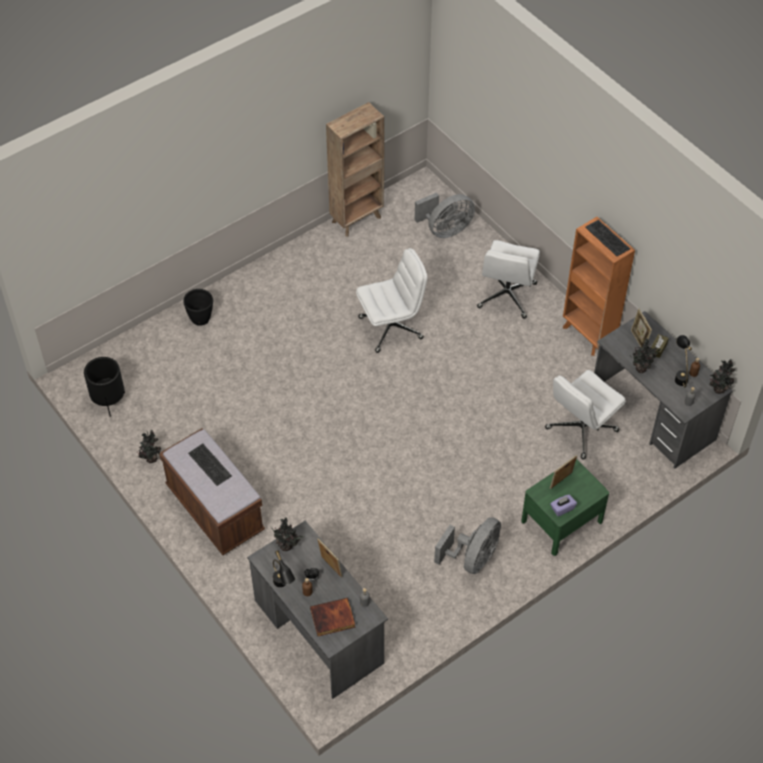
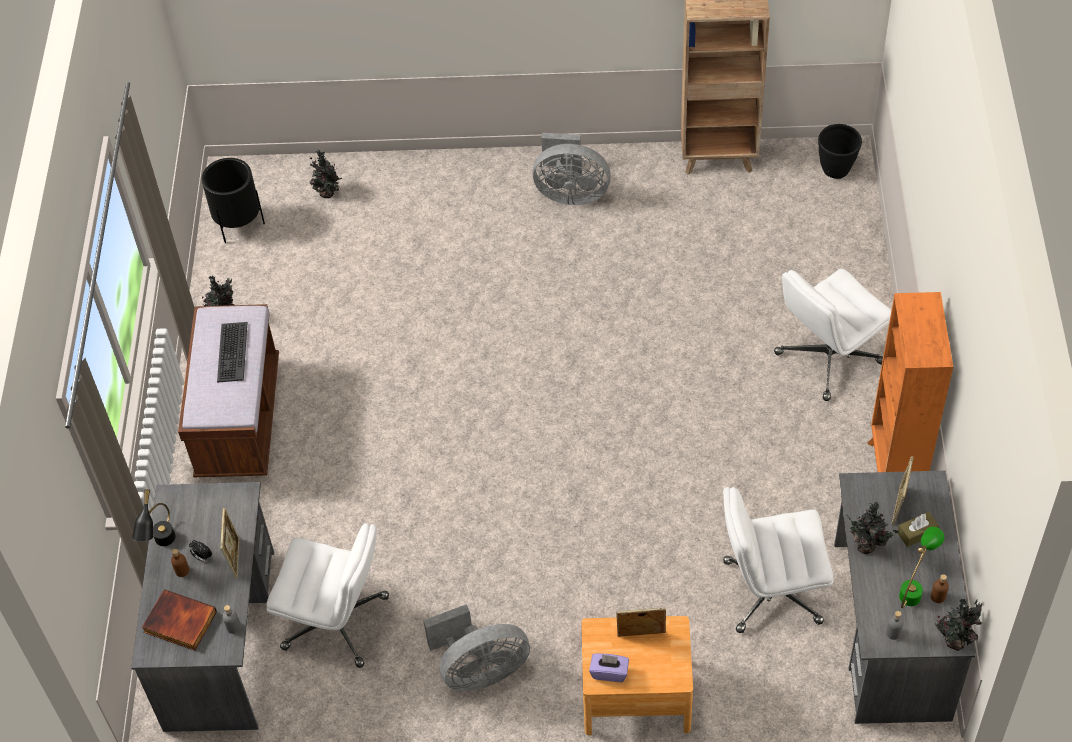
camera: 40 degrees right, 0 degrees up
black planter [183,289,213,326] -> black planter moved to [818,124,862,179]
potted plant [270,517,304,551] -> potted plant moved to [310,149,342,198]
white office chair [356,248,427,353] -> white office chair moved to [266,523,389,668]
grey fan [415,192,475,238] -> grey fan moved to [533,133,611,205]
green nightstand [521,459,609,556] -> brown nightstand [581,616,693,735]
keyboard [585,220,630,256] -> none
black table lamp [675,335,692,387] -> green table lamp [899,527,944,608]

